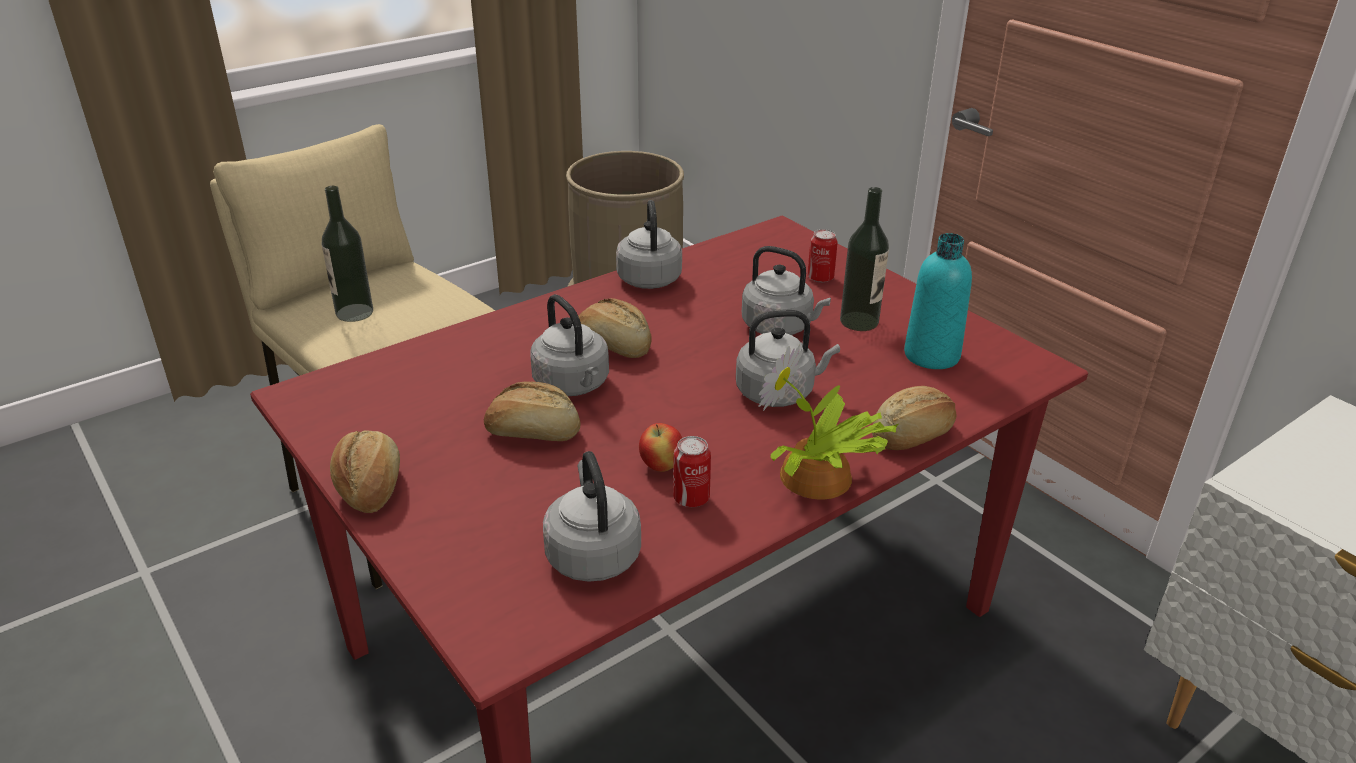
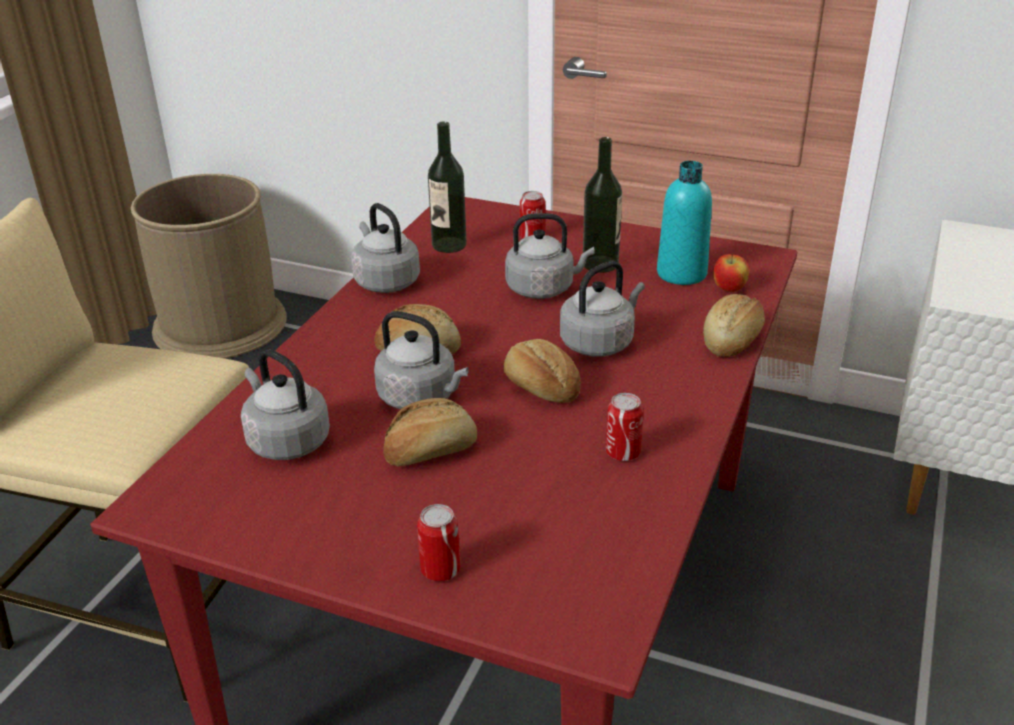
camera: 30 degrees left, 0 degrees up
bottle [322,186,373,322] -> bottle moved to [428,121,467,253]
bread [330,430,400,513] -> bread moved to [503,339,581,403]
grey kettle [543,451,641,582] -> grey kettle moved to [241,349,330,460]
apple [639,423,682,472] -> apple moved to [713,253,749,292]
potted plant [758,345,898,499] -> none
none -> can [417,504,461,581]

